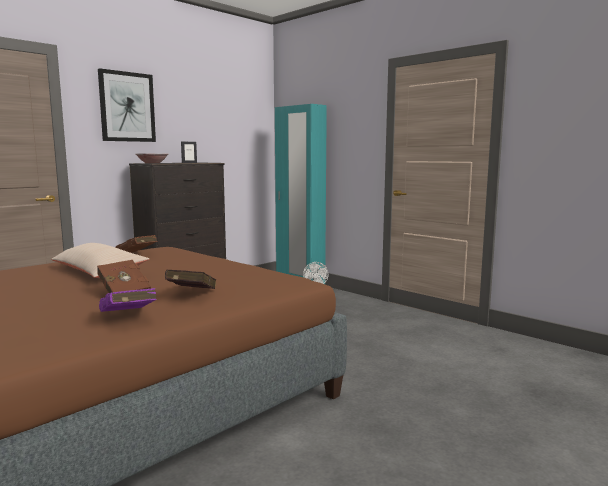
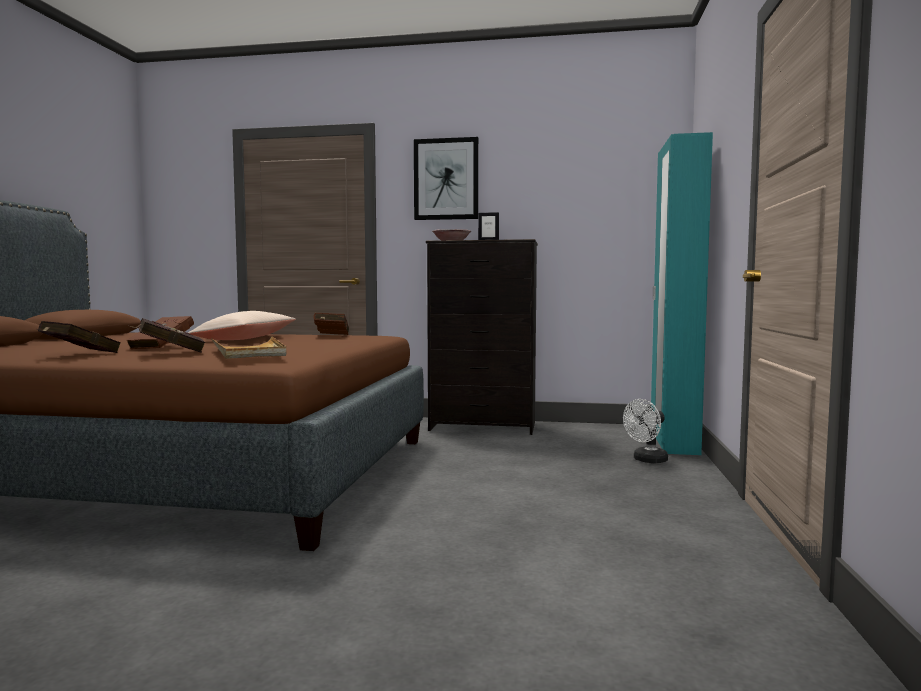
camera: 55 degrees right, 5 degrees down
purple book [99,288,156,312] -> red book [37,321,121,353]
none -> beige tray [211,336,286,359]

